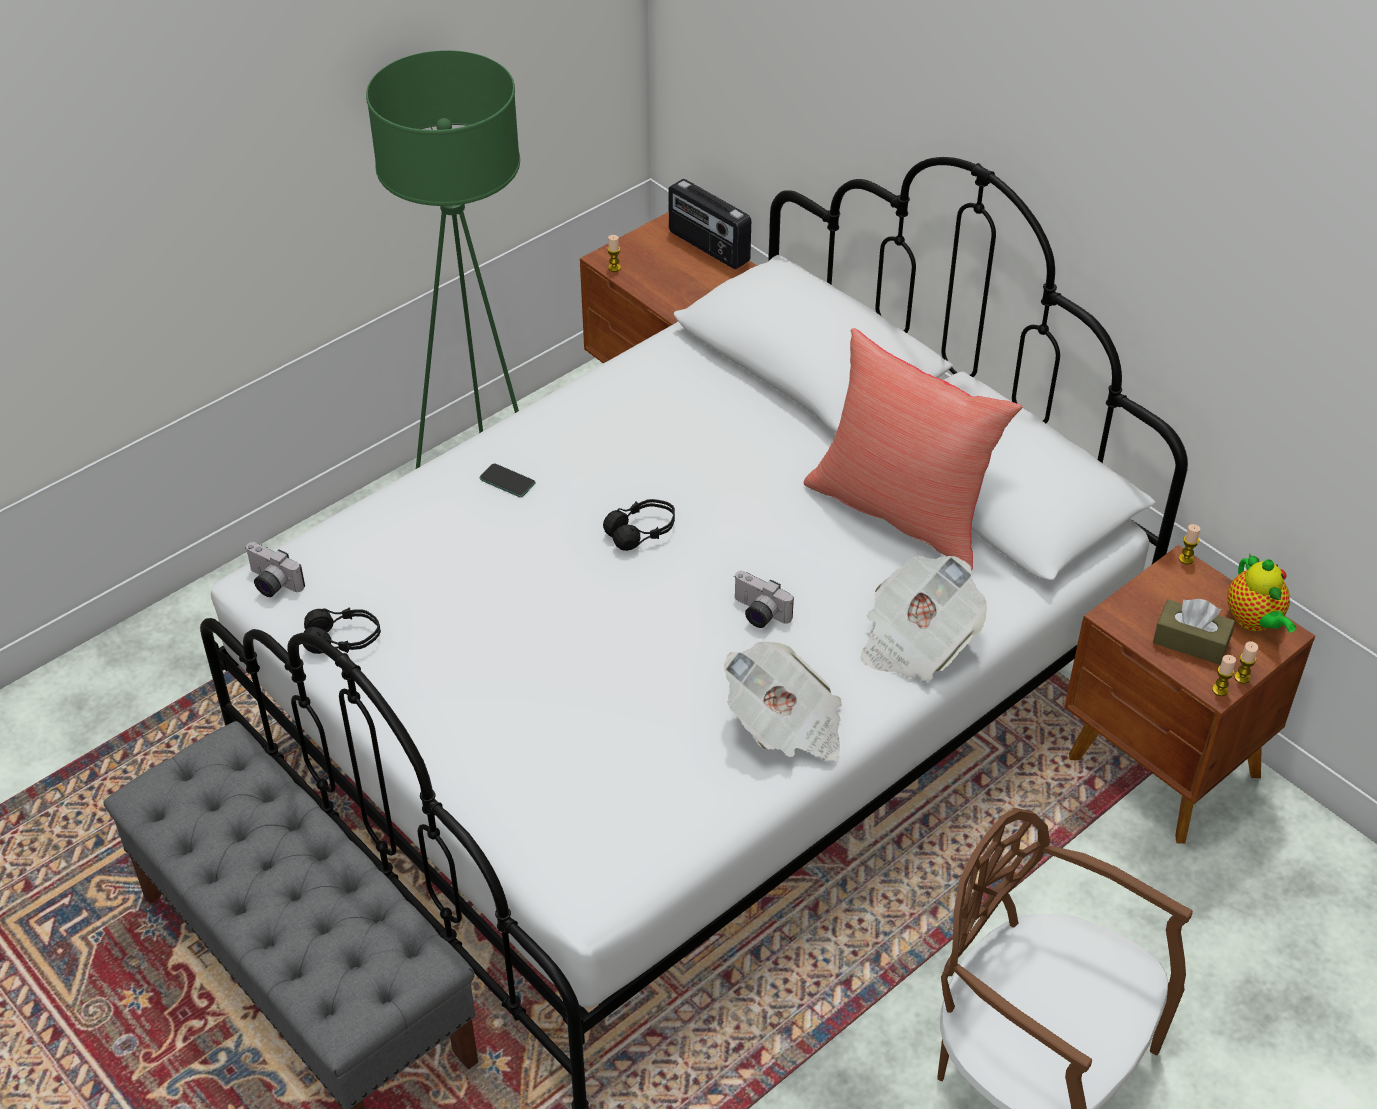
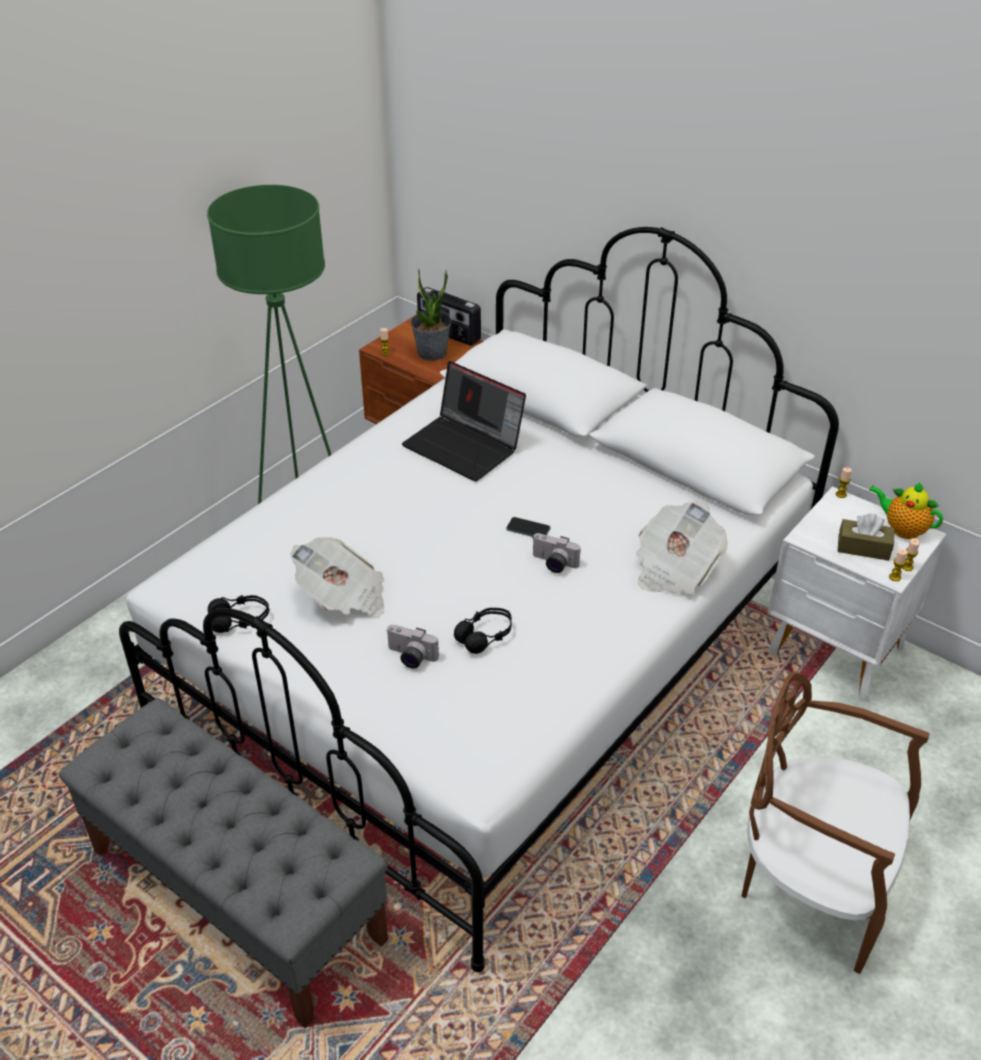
camera: 10 degrees left, 5 degrees down
camera [245,542,305,597] -> camera moved to [386,625,439,669]
phone [480,464,536,497] -> phone moved to [506,517,551,537]
black headphones [603,499,675,551] -> black headphones moved to [454,608,512,654]
newspaper [724,642,842,761] -> newspaper moved to [290,537,384,616]
red pillow [804,328,1022,571] -> none
brown nightstand [1065,545,1315,844] -> white nightstand [768,486,946,702]
teapot [1227,553,1296,633] -> teapot turned 150 degrees clockwise [869,482,943,539]
none -> laptop [402,361,526,481]
none -> potted plant [411,268,451,361]

